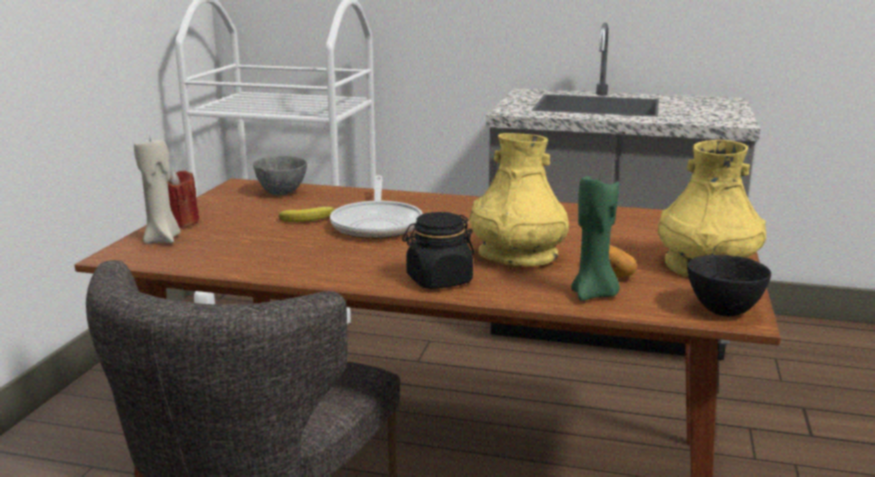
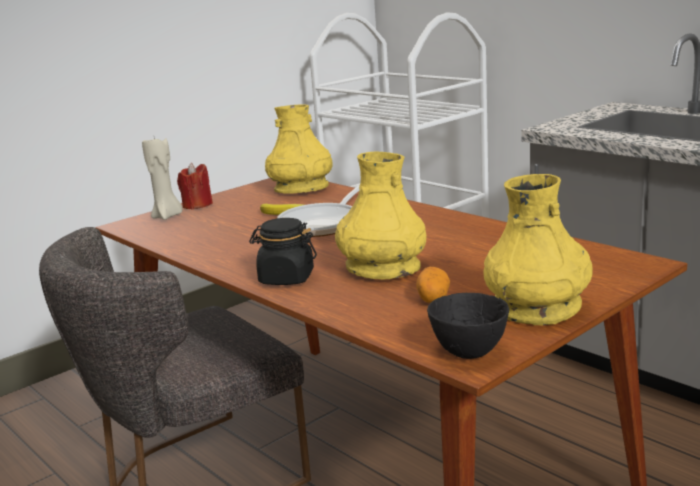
camera: 35 degrees right, 0 degrees up
grey bowl [253,156,307,195] -> yellow vase [265,104,333,194]
green candle [571,176,620,301] -> none

